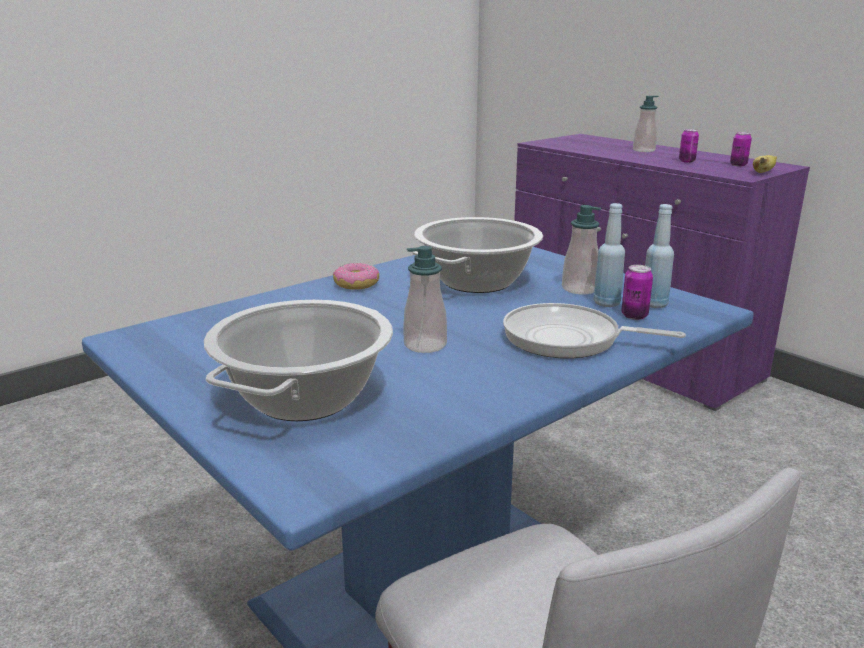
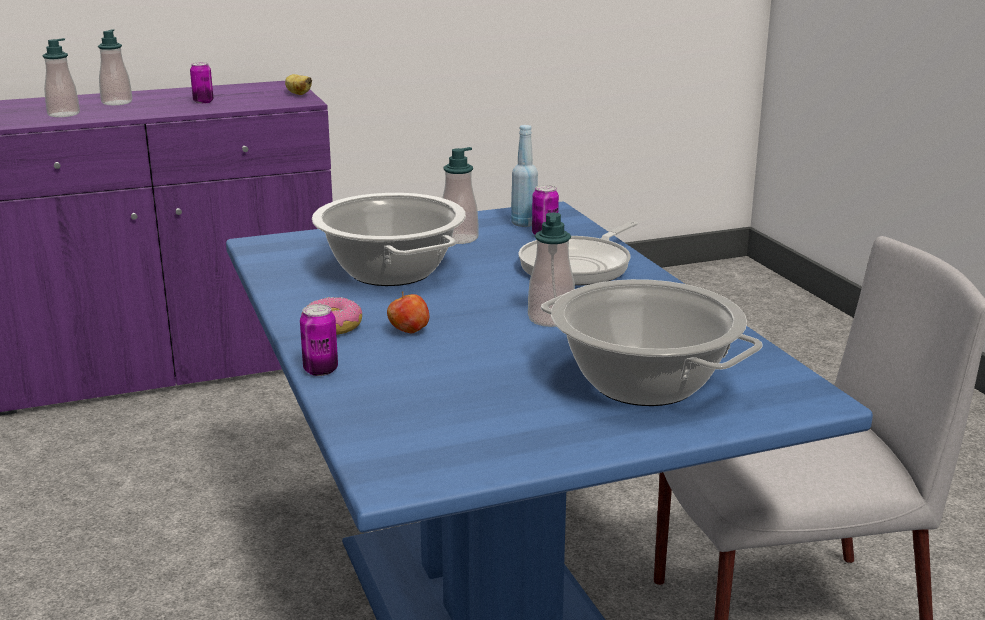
camera: 70 degrees left, 0 degrees up
blue bottle [593,203,625,307] -> none
can [730,132,752,166] -> can moved to [300,304,338,376]
none -> soap dispenser [43,38,80,117]
none -> apple [387,291,429,333]

